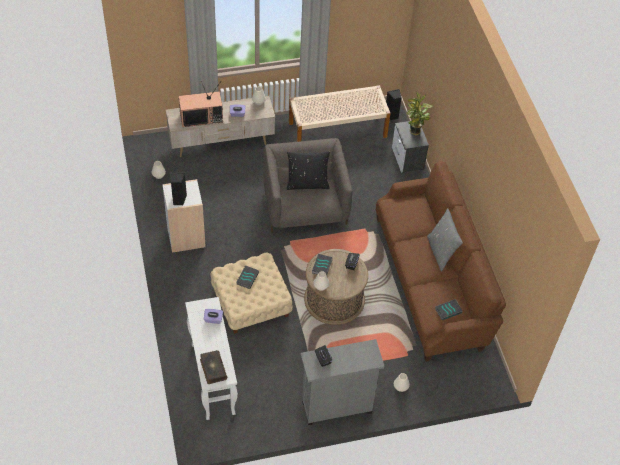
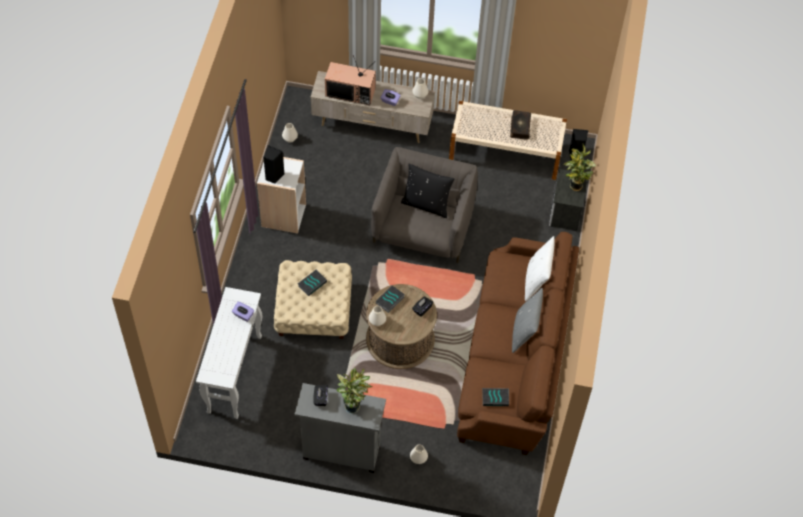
camera: 25 degrees right, 5 degrees up
book [200,350,227,384] -> book moved to [510,110,531,140]
none -> potted plant [337,368,373,414]
none -> white pillow [525,236,555,301]

